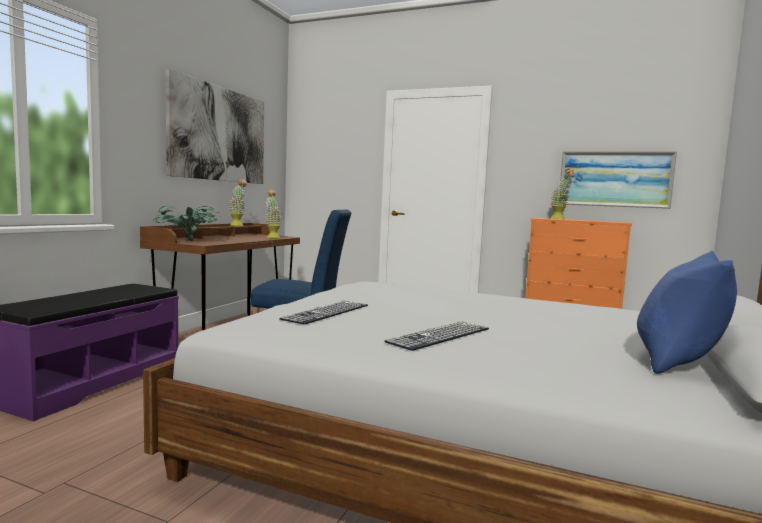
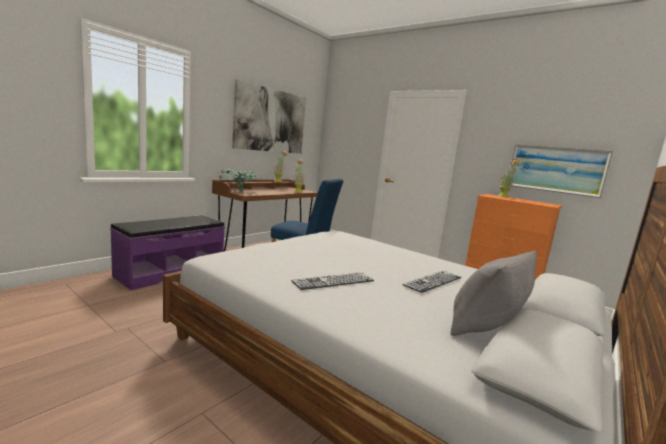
camera: 15 degrees right, 5 degrees up
keyboard [279,300,368,324] -> keyboard moved to [403,271,461,293]
blue pillow [637,251,737,374] -> grey pillow [451,250,537,336]

